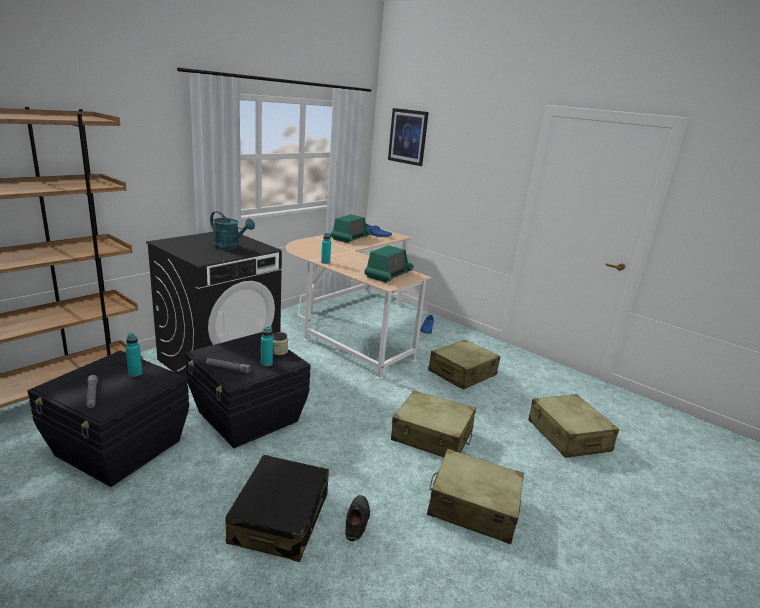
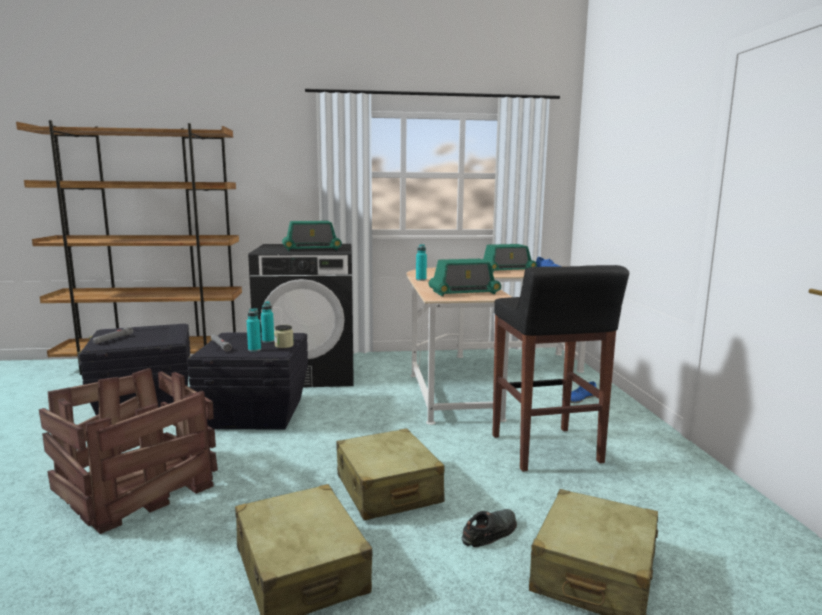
camera: 45 degrees right, 10 degrees down
turquoise bottle [126,333,143,377] -> turquoise bottle moved to [261,301,274,343]
turquoise watering can [210,211,255,250] -> radio [282,221,342,251]
black suitcase [225,455,329,562] -> crate [39,368,218,534]
black shoe [345,495,370,541] -> black shoe moved to [462,509,517,547]
picture [388,108,429,166] -> none
beige suitcase [428,340,500,390] -> black stool [492,265,629,472]

